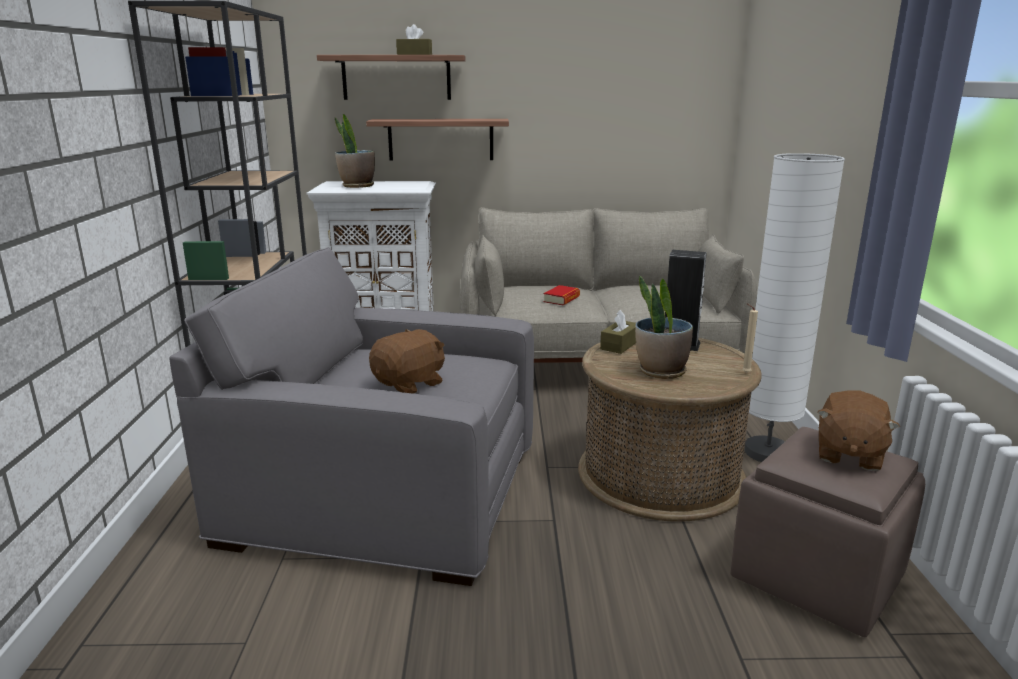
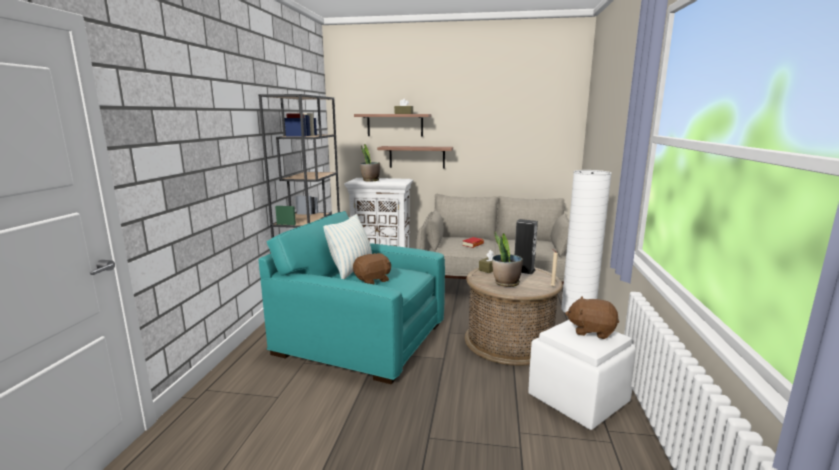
camera: 10 degrees right, 5 degrees down
grey armchair [169,247,534,586] -> turquoise armchair [259,211,445,384]
brown ottoman [730,427,925,637] -> white ottoman [528,320,636,430]
brown plush toy [817,390,900,471] -> brown plush toy turned 75 degrees clockwise [565,296,619,339]
none -> pillow [324,214,372,279]

